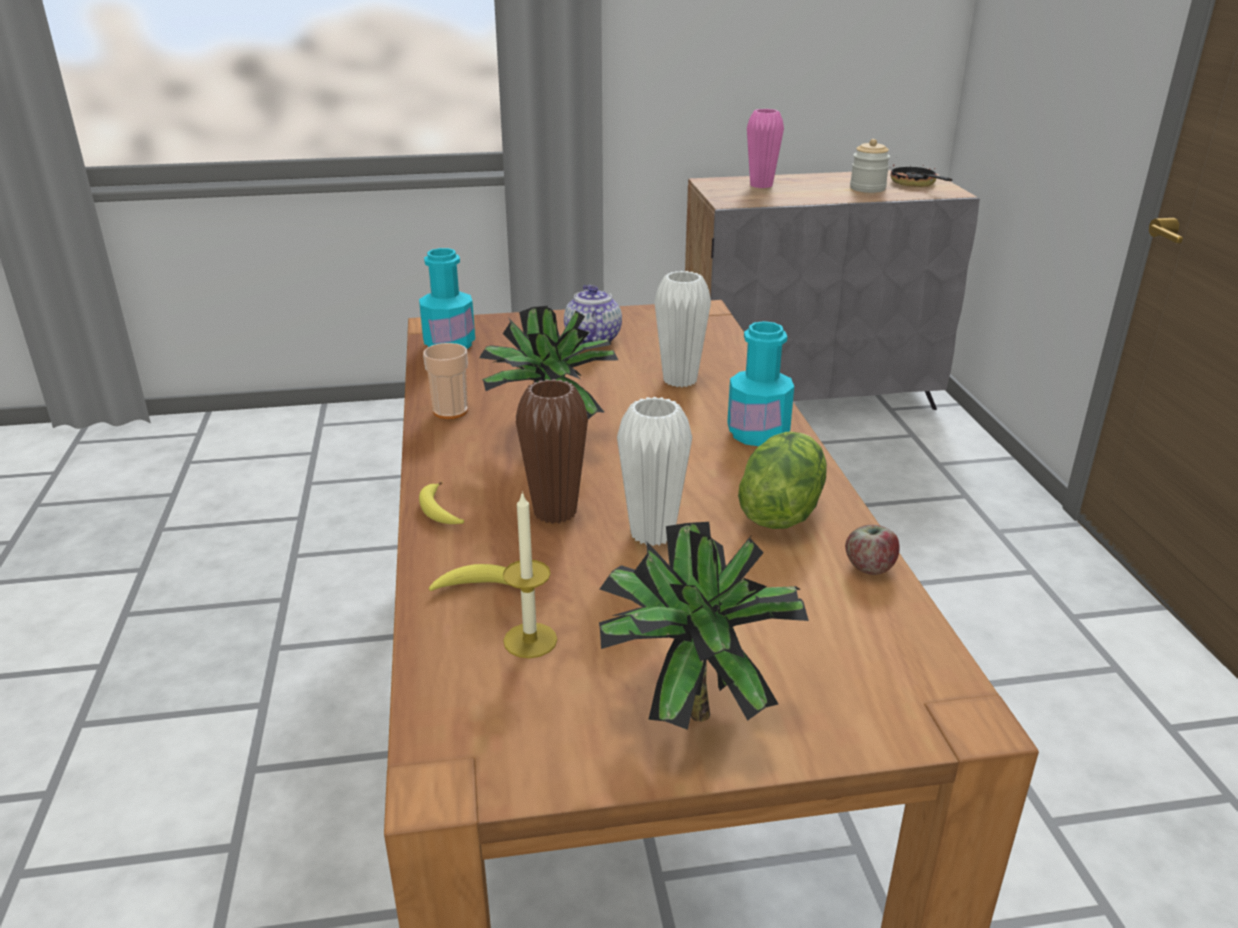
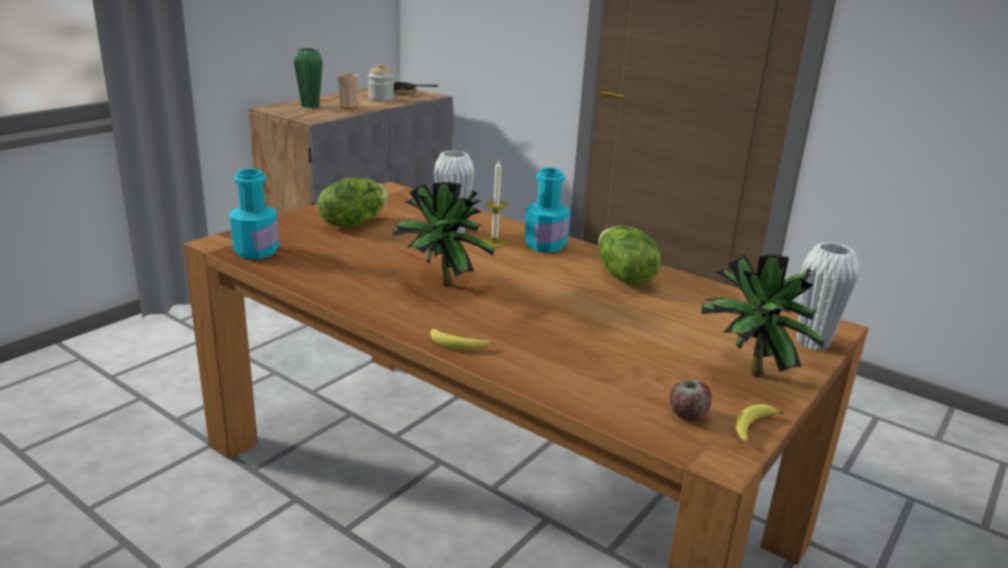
camera: 45 degrees left, 5 degrees down
cup [423,343,468,419] -> cup moved to [337,73,358,108]
banana [429,564,521,591] -> banana moved to [735,404,784,442]
candle [503,491,557,658] -> candle moved to [482,159,508,248]
brown vase [516,379,588,524] -> none
teapot [564,285,622,345] -> lettuce [317,178,389,227]
white vase [617,397,692,546] -> white vase moved to [797,242,859,350]
pink vase [747,109,784,188] -> green vase [294,48,323,108]
apple [845,525,900,575] -> apple moved to [670,380,712,421]

